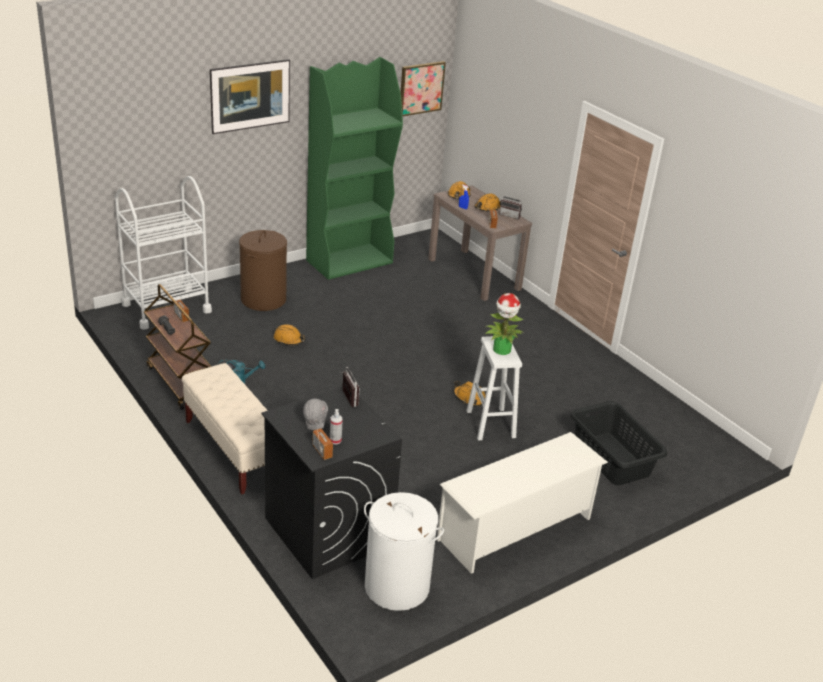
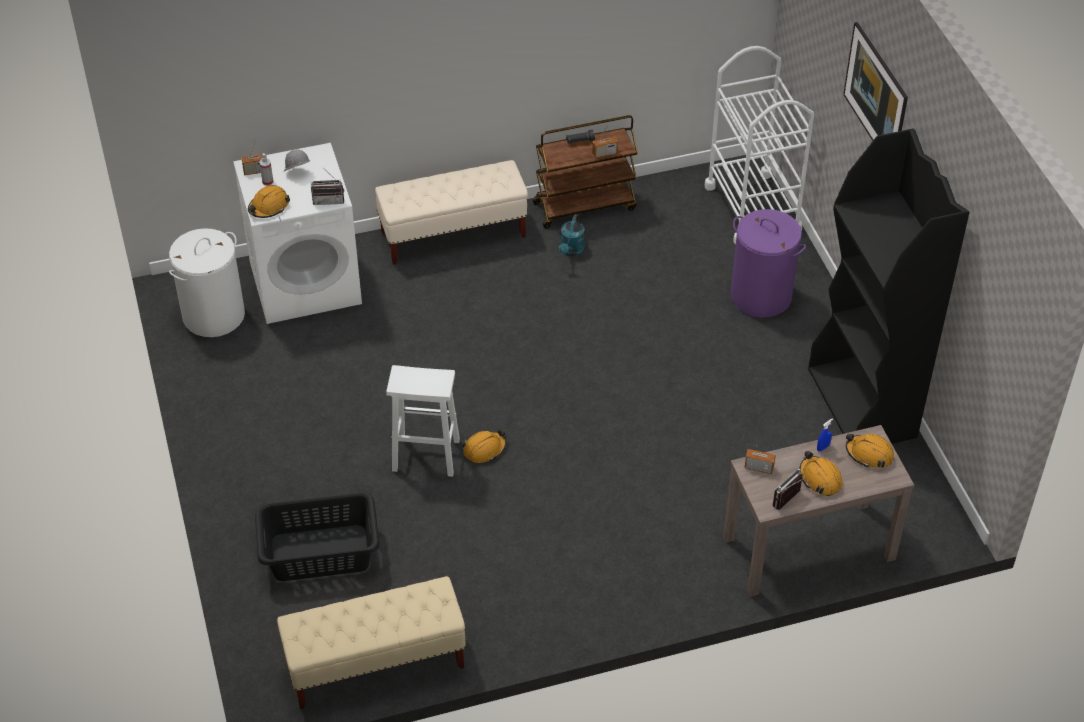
camera: 110 degrees right, 15 degrees up
brown laundry basket [239,230,287,311] -> purple laundry basket [730,209,806,317]
black washing machine [261,387,402,579] -> white washing machine [233,143,362,324]
orange hard hat [274,324,305,345] -> orange hard hat moved to [248,185,290,218]
green bookcase [306,57,403,280] -> black bookcase [808,129,970,444]
picture [401,61,446,117] -> none
white shoe rack [437,432,608,574] -> none
potted plant [485,293,524,355] -> none
none -> beige bench [277,576,466,709]

